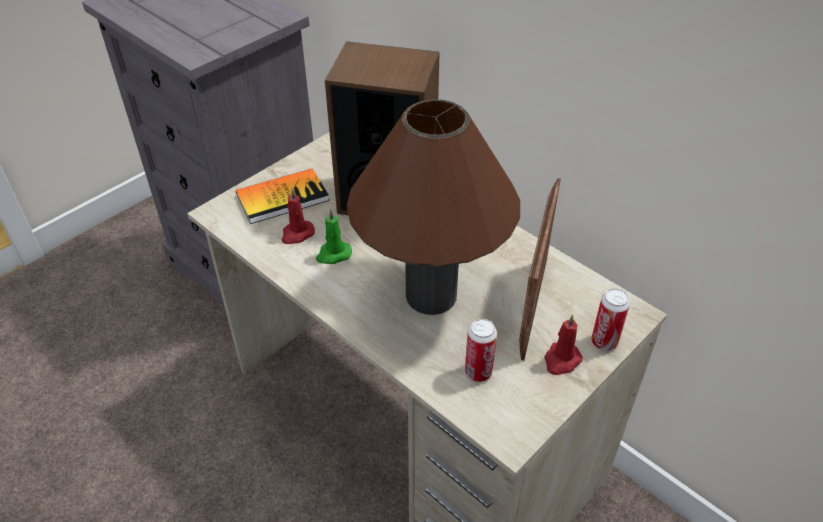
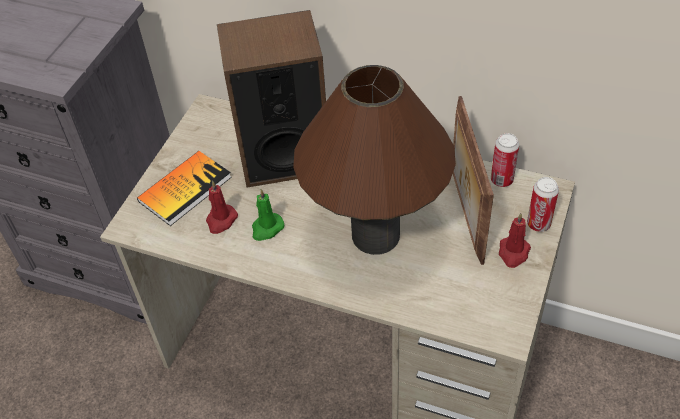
camera: 20 degrees left, 5 degrees up
can [465,318,497,382] -> can moved to [491,133,519,187]

